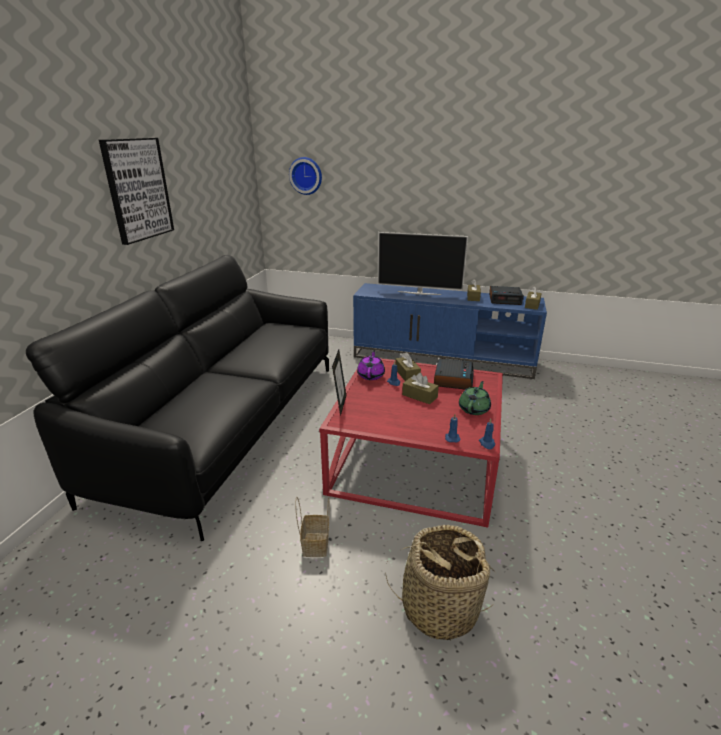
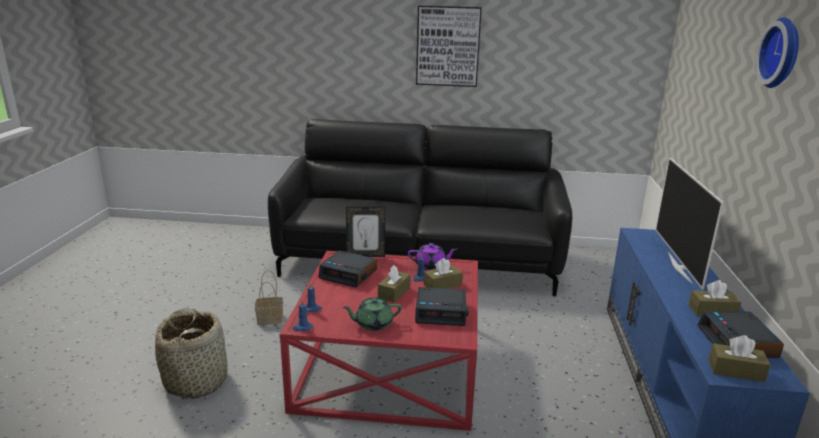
camera: 80 degrees right, 5 degrees down
wall clock [289,157,322,195] -> wall clock moved to [755,17,799,88]
green teapot [459,381,491,415] -> green teapot turned 150 degrees clockwise [342,298,402,331]
none -> alarm clock [319,251,377,287]

